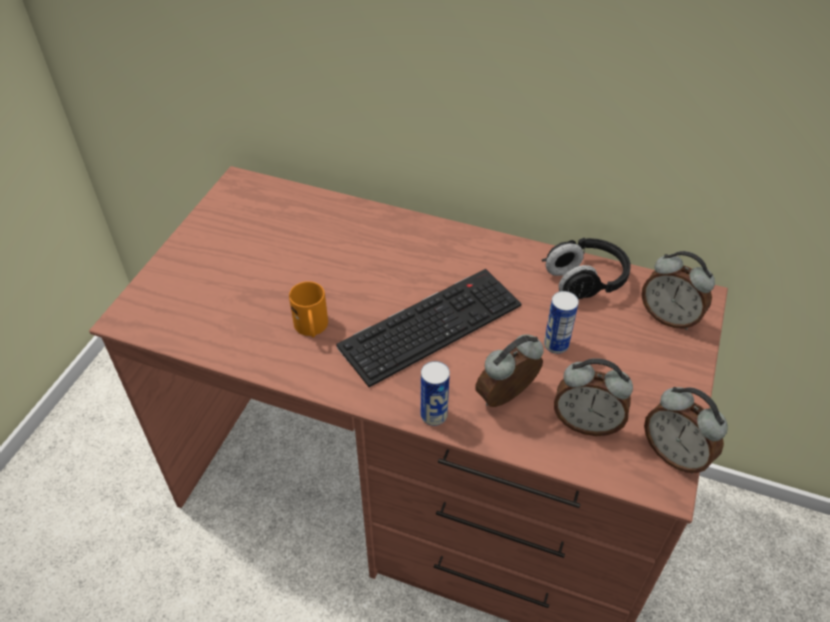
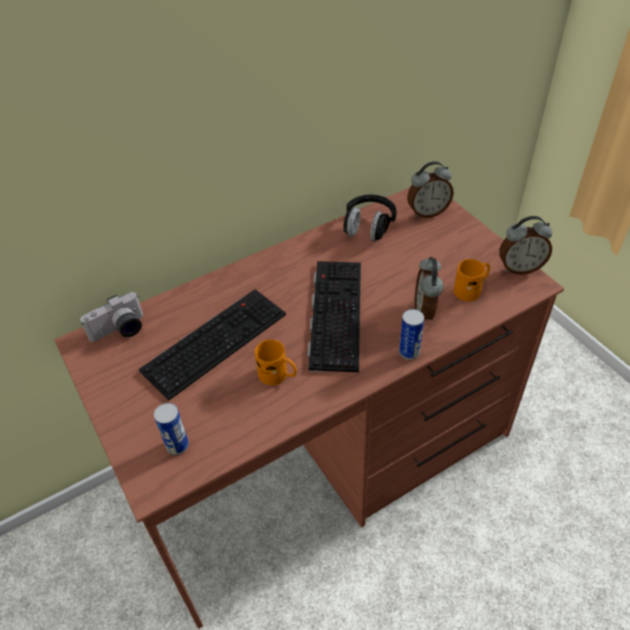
camera: 50 degrees left, 0 degrees up
can [544,291,579,354] -> can moved to [154,403,189,455]
alarm clock [554,358,633,436] -> orange mug [454,259,490,301]
none -> camera [80,292,143,342]
none -> keyboard [139,289,286,400]

